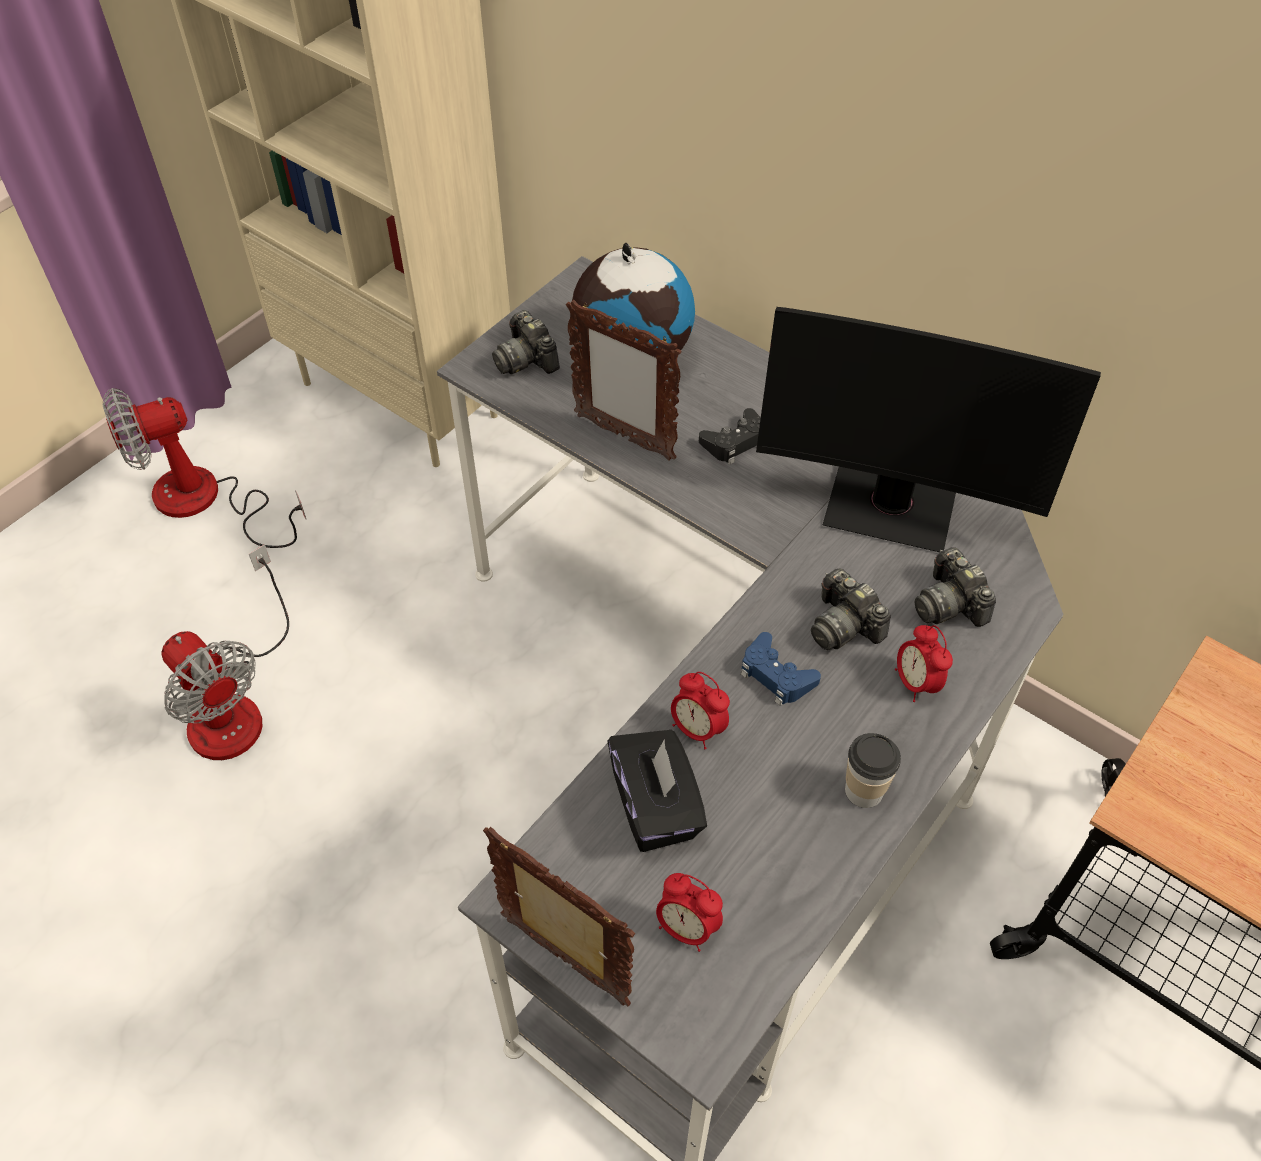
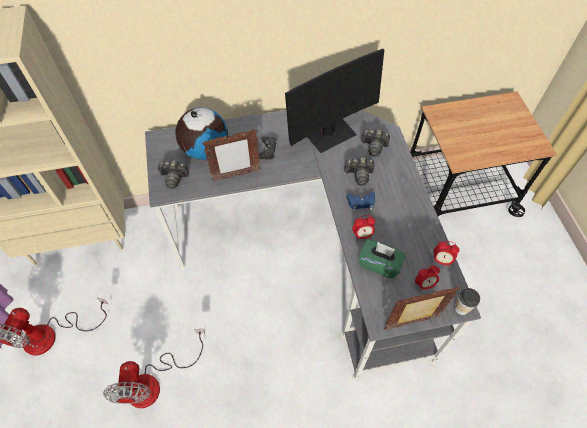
camera: 50 degrees left, 5 degrees up
fan [161,544,289,760] -> fan turned 90 degrees clockwise [103,329,205,408]
black tissue box [607,730,707,852] -> green tissue box [358,239,406,278]
cup [845,733,901,808] -> cup moved to [454,288,480,315]
alarm clock [895,625,953,702] -> alarm clock moved to [433,241,459,267]

